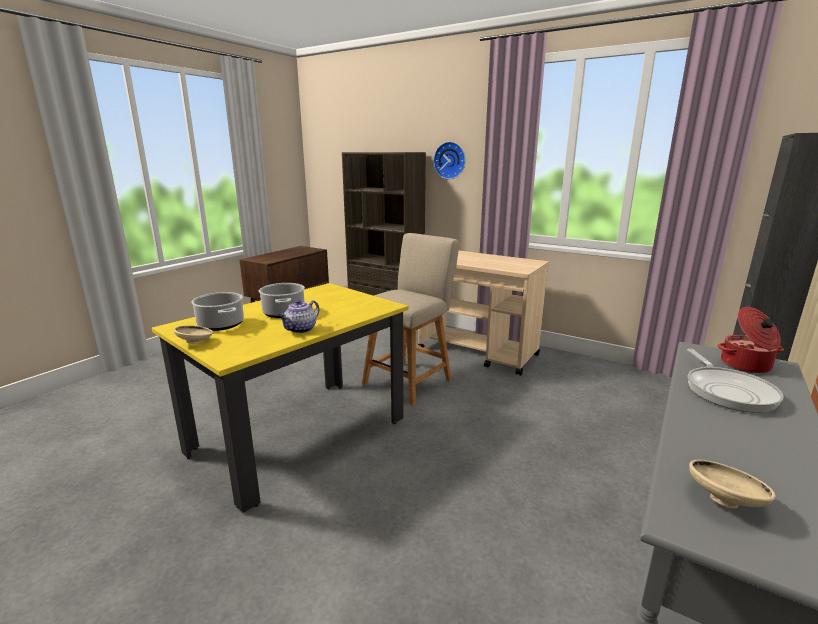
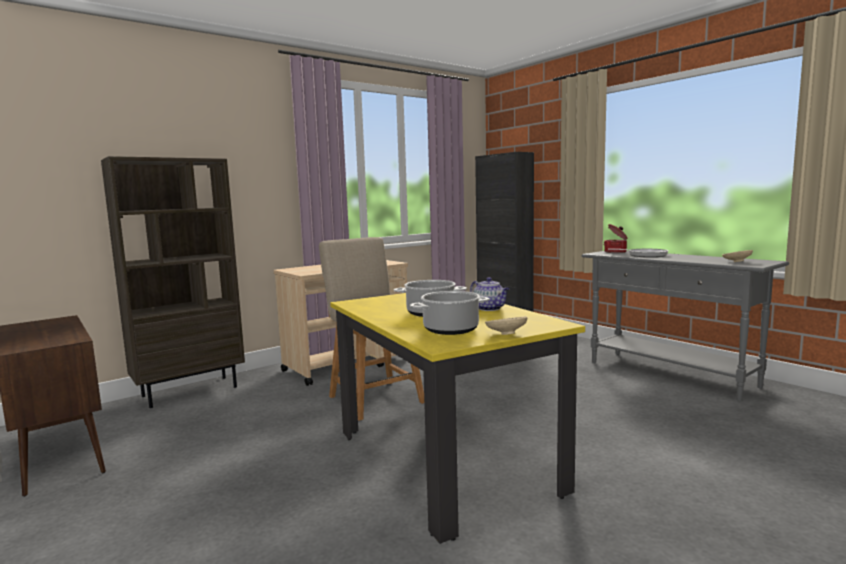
camera: 70 degrees left, 10 degrees down
wall clock [433,142,466,179] -> none

